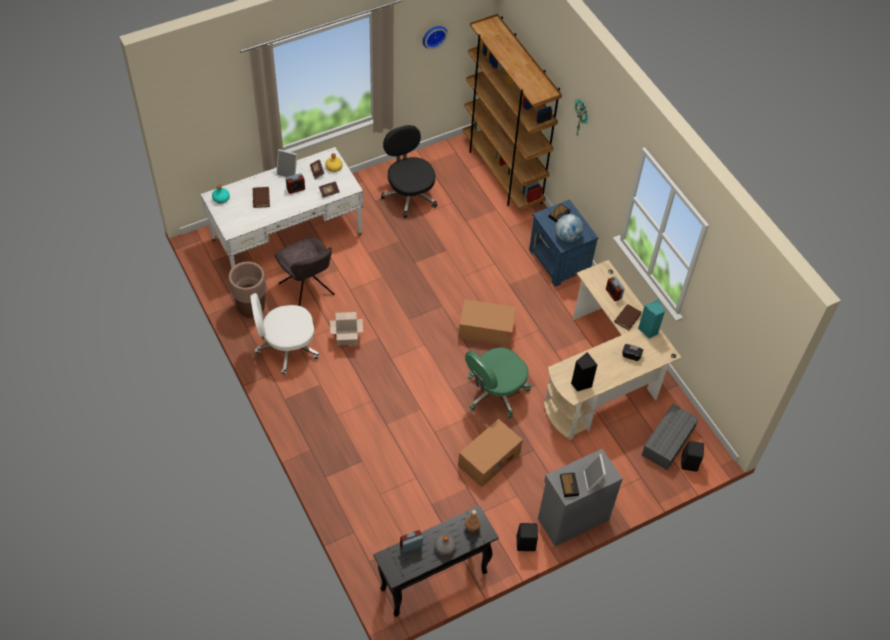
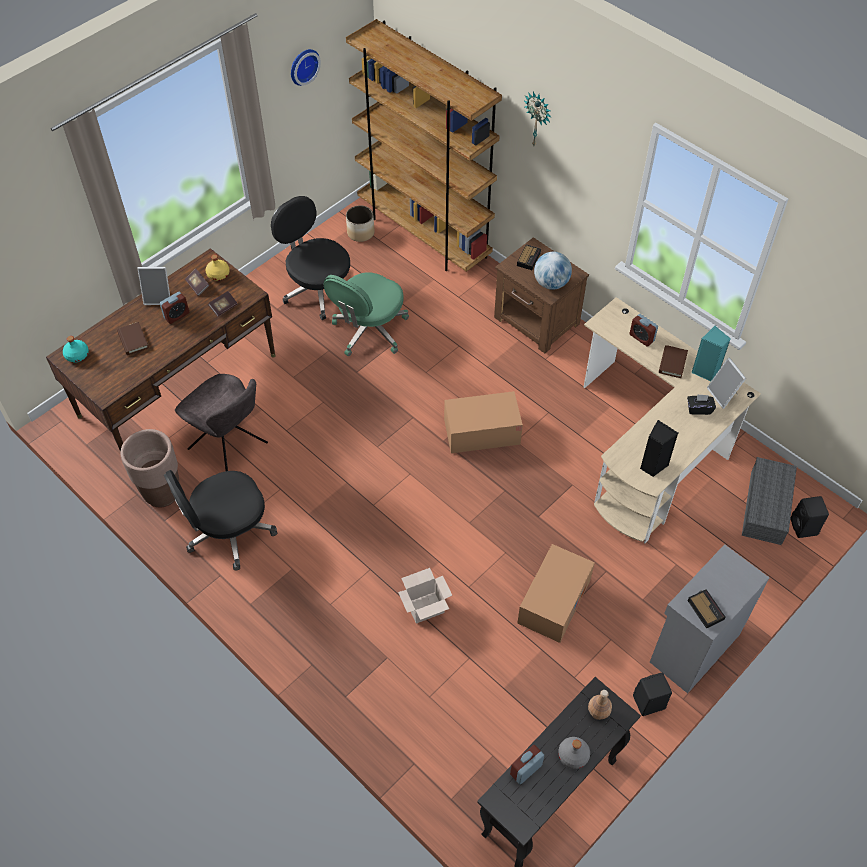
camera: 15 degrees left, 0 degrees up
white desk [201,147,364,269] -> brown desk [46,248,275,452]
white office chair [251,293,319,375] -> black office chair [164,470,278,570]
cardboard box [330,312,363,345] -> cardboard box moved to [398,568,452,624]
green office chair [465,348,531,418] -> green office chair moved to [324,272,409,356]
blue nightstand [529,199,599,287] -> brown nightstand [494,237,589,353]
picture frame [584,454,606,491] -> picture frame moved to [707,357,746,409]
none -> planter [346,205,375,242]

